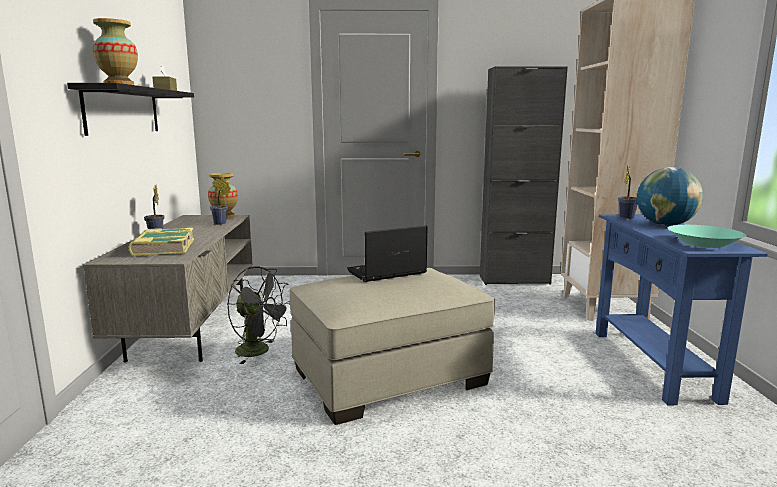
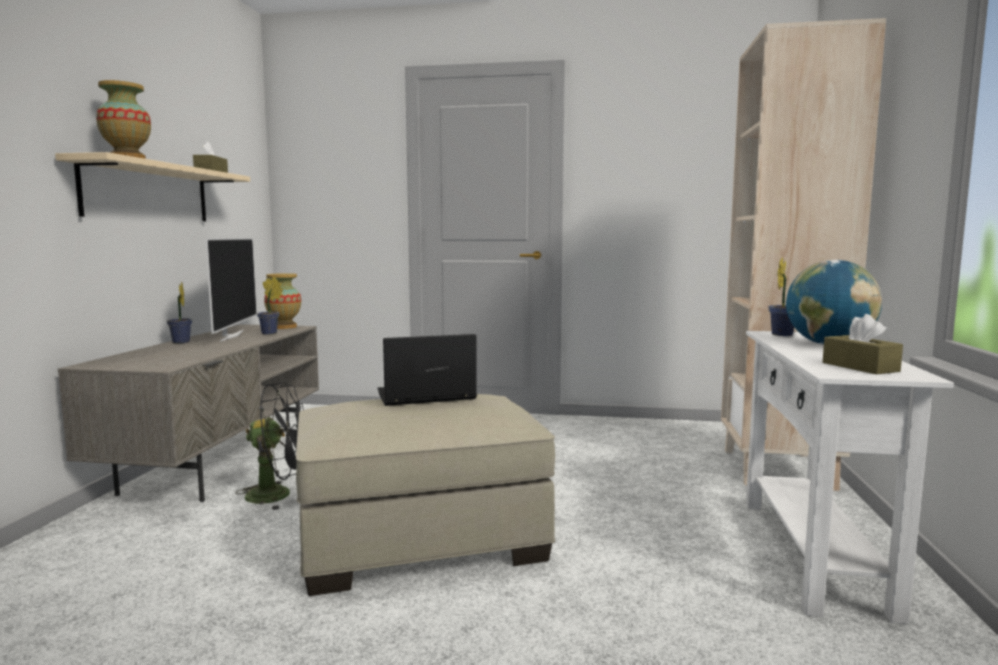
camera: 10 degrees right, 5 degrees down
black shelf [67,83,194,136] -> beige shelf [55,152,250,221]
book [128,228,194,257] -> none
black fan [228,266,289,364] -> black fan turned 45 degrees counterclockwise [235,382,304,510]
black cabinet [480,66,568,285] -> none
blue console table [596,214,768,405] -> white console table [746,331,954,624]
turquoise bowl [668,225,746,248] -> brown tissue box [823,314,903,375]
none -> television [205,238,257,342]

